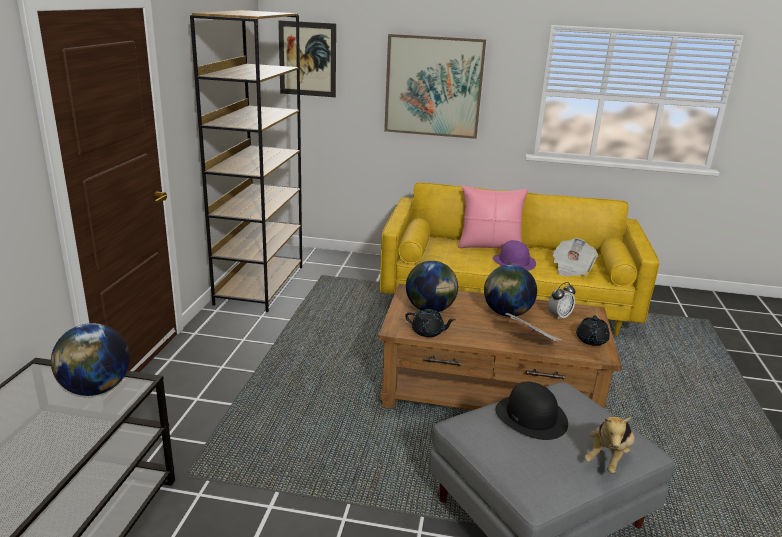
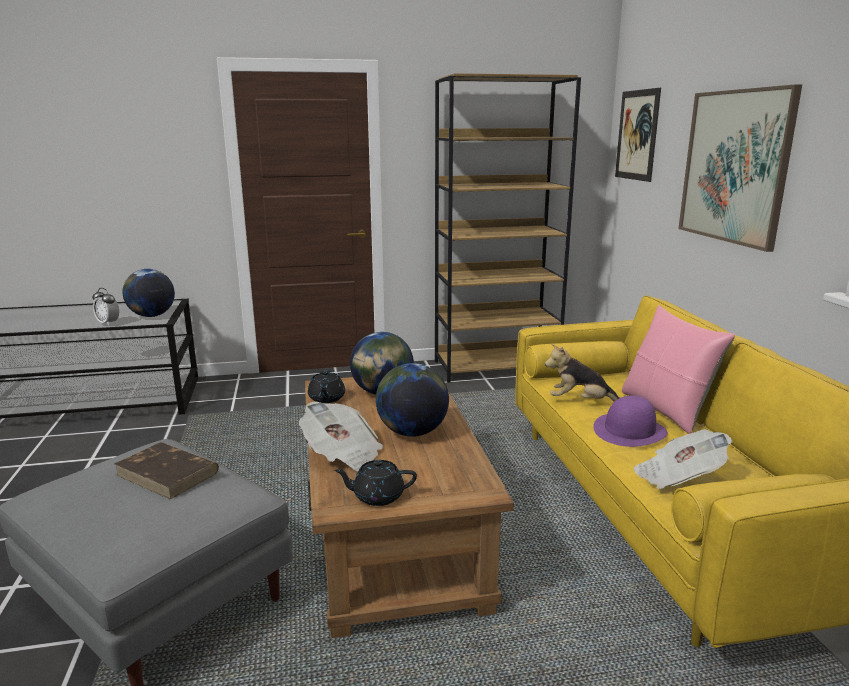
camera: 70 degrees right, 5 degrees down
black hat [496,382,568,440] -> brown book [114,442,219,499]
alarm clock [548,282,576,321] -> alarm clock moved to [92,288,119,326]
plush toy [584,417,634,474] -> plush toy moved to [545,343,619,402]

